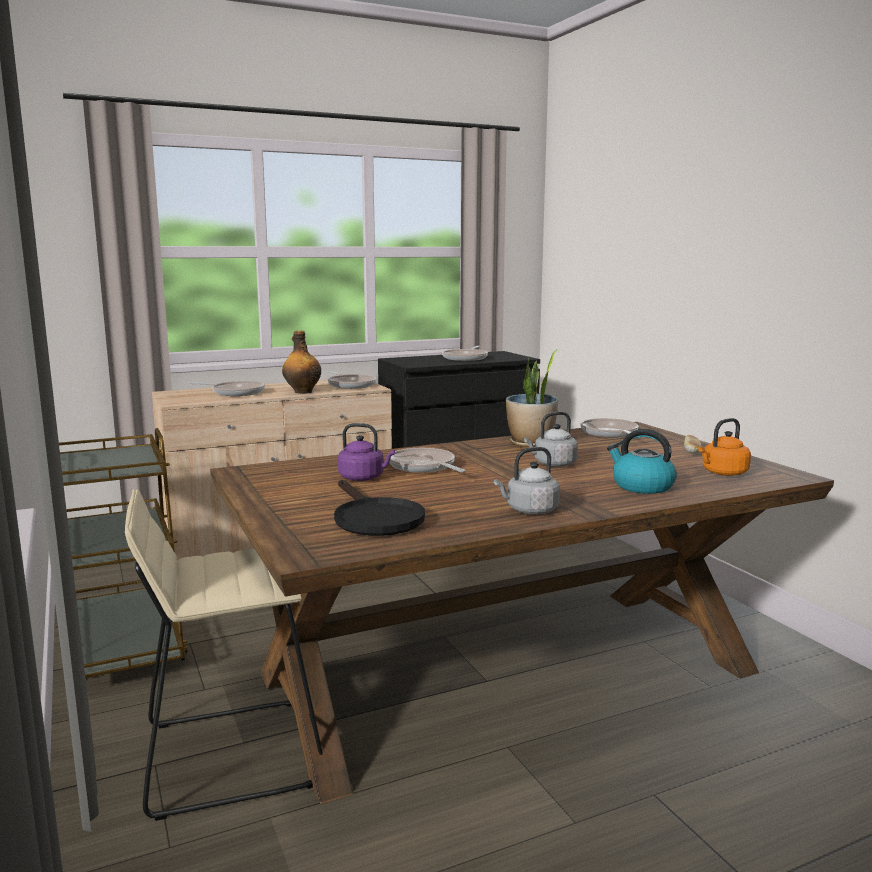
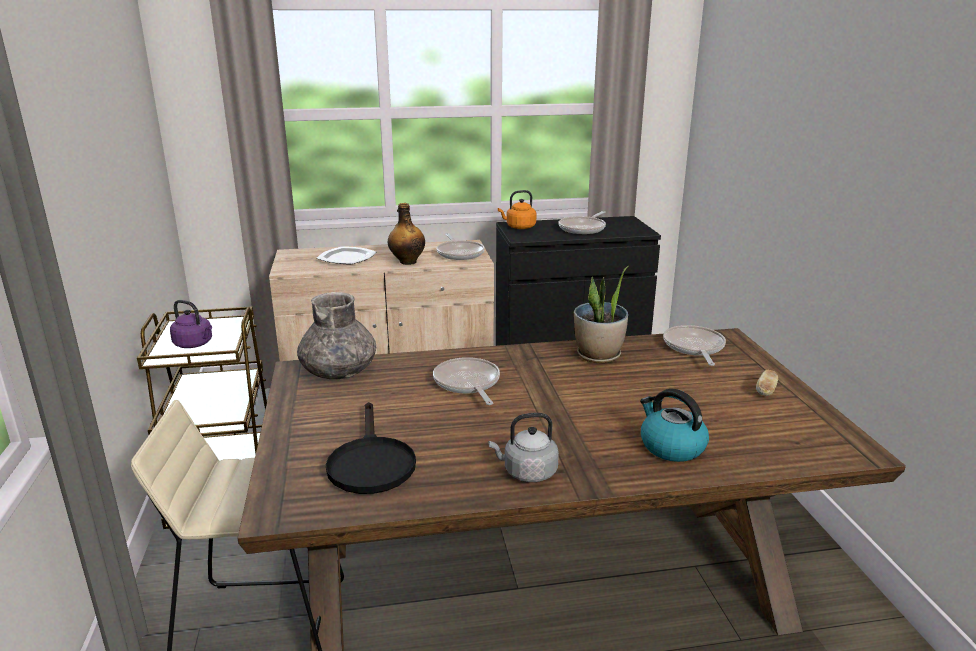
camera: 15 degrees right, 10 degrees up
frying pan [188,381,265,396] -> plate [317,246,376,265]
purple kettle [338,423,395,481] -> purple kettle moved to [170,300,212,348]
grey kettle [524,412,578,467] -> none
orange kettle [698,418,751,476] -> orange kettle moved to [498,190,536,229]
none -> grey vase [297,292,376,379]

